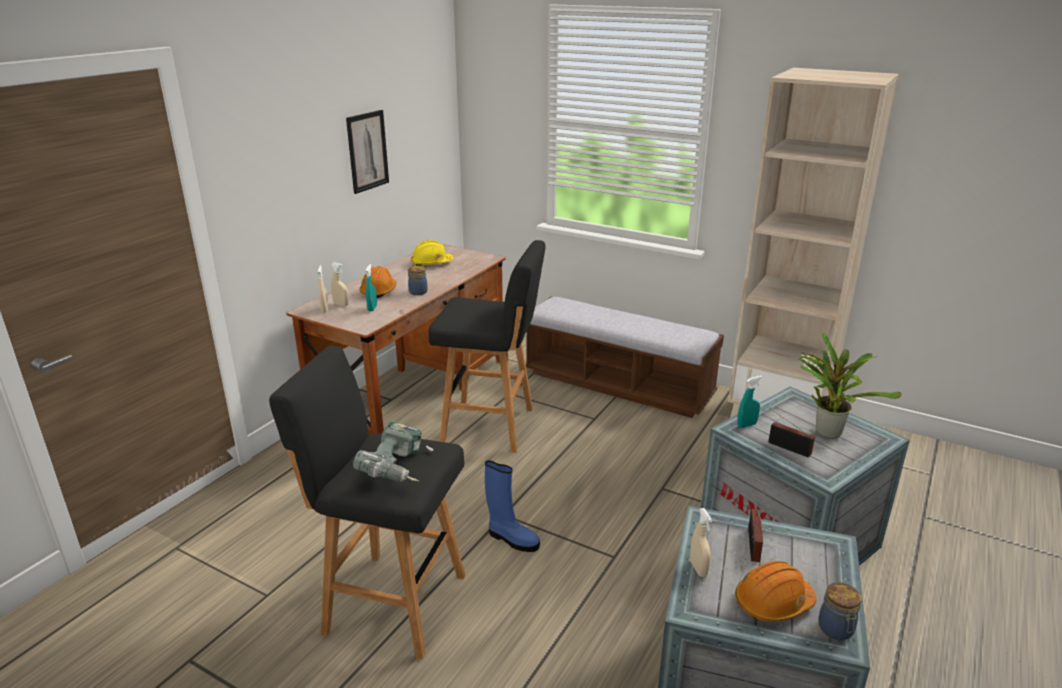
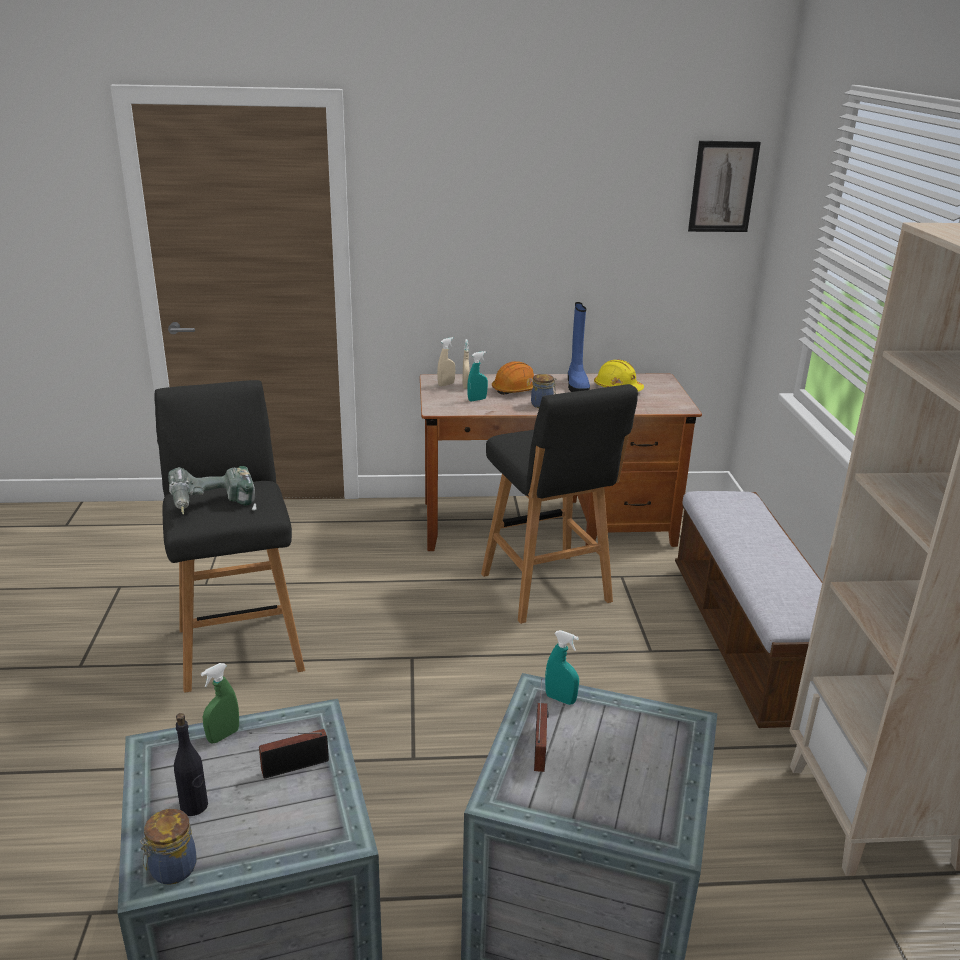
camera: 55 degrees right, 0 degrees up
picture [346,110,389,194] -> picture moved to [688,141,761,232]
blue boot [485,460,540,552] -> blue boot moved to [568,302,590,392]
beige spray bottle [690,508,712,577] -> green spray bottle [201,663,239,744]
orange hard hat [735,561,816,622] -> black bottle [174,713,208,816]
potted plant [798,333,902,439] -> none

